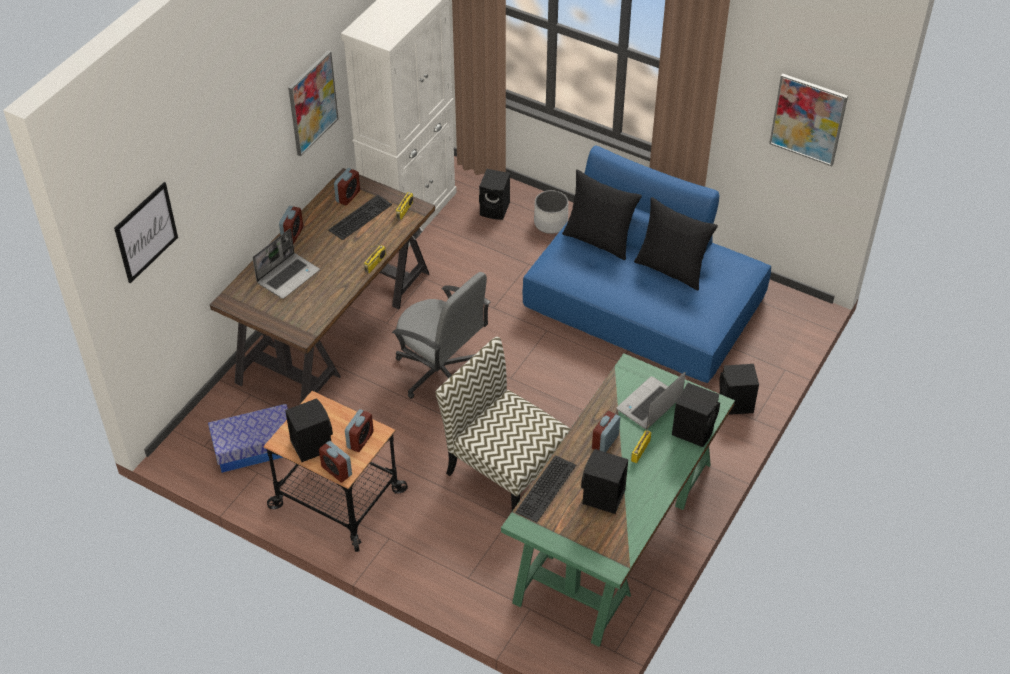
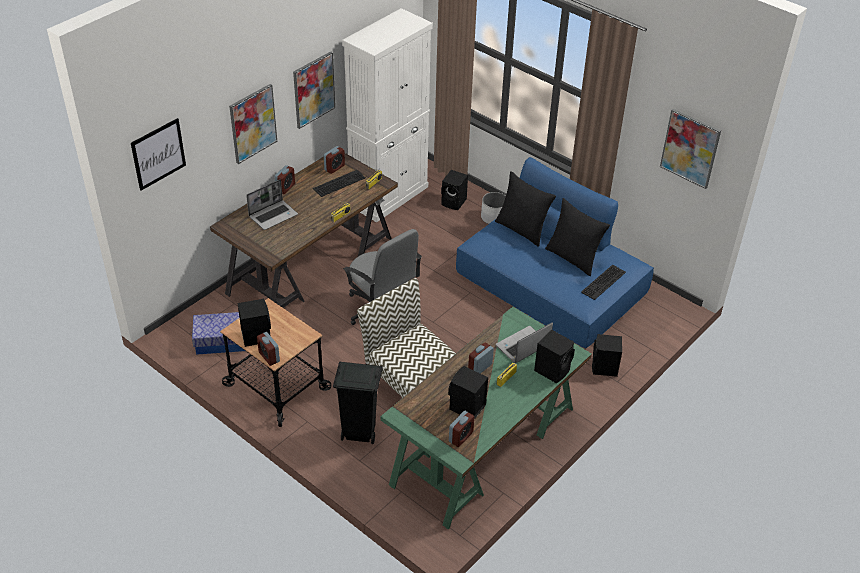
camera: 10 degrees right, 5 degrees down
alarm clock [345,409,374,452] -> alarm clock moved to [449,410,474,447]
keyboard [516,455,576,523] -> keyboard moved to [581,265,626,300]
none -> picture [229,84,277,164]
none -> black trash can [333,362,383,444]

